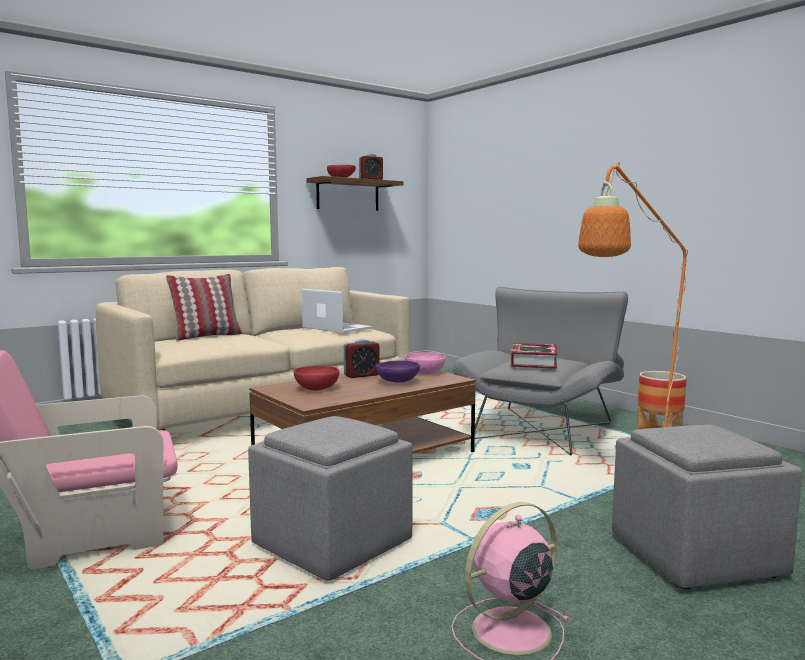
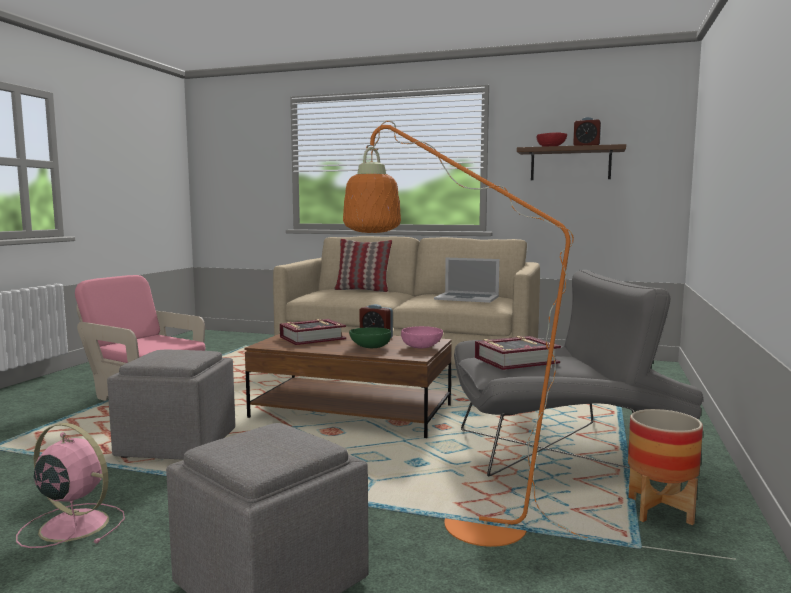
camera: 55 degrees right, 0 degrees up
red bowl [294,365,339,391] -> book [280,319,346,345]
laptop [302,289,372,333] -> laptop turned 105 degrees clockwise [434,258,500,303]
purple bowl [376,360,420,383] -> green bowl [349,327,391,348]

